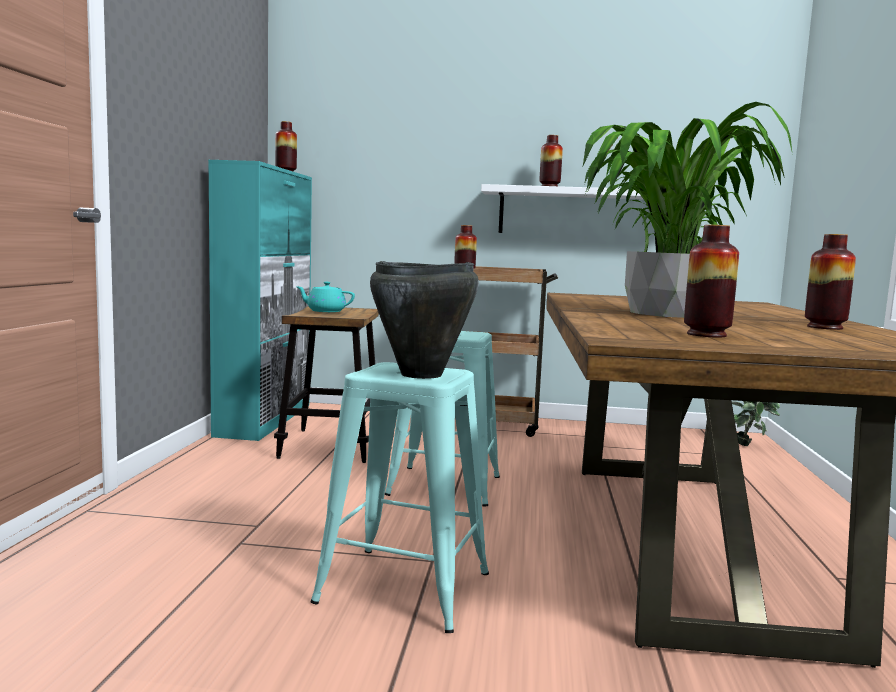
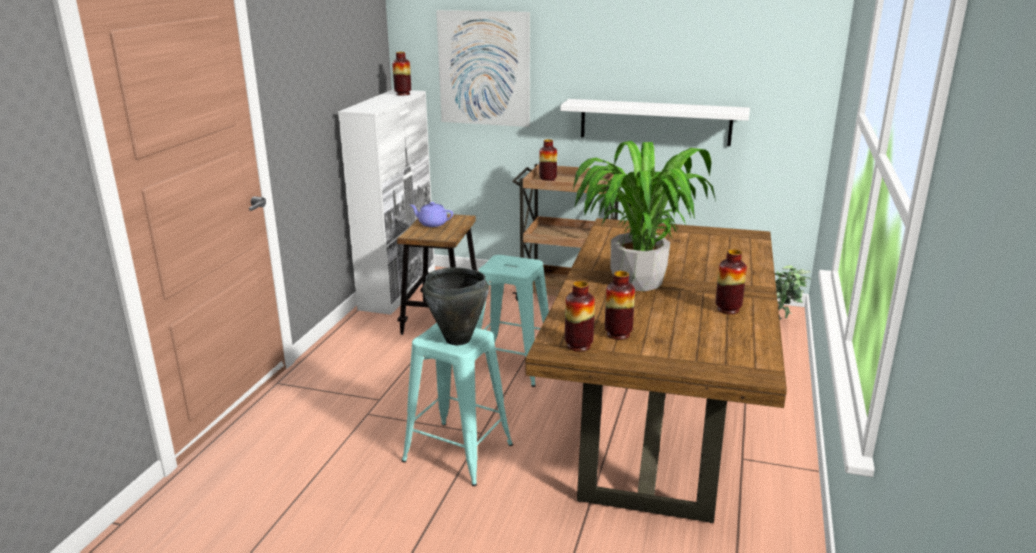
camera: 10 degrees right, 15 degrees up
turquoise cabinet [208,160,312,441] -> white cabinet [338,89,435,315]
turquoise teapot [296,282,355,312] -> purple teapot [410,202,453,227]
vase [540,135,563,186] -> vase moved to [565,281,595,352]
none -> picture [436,10,530,127]

